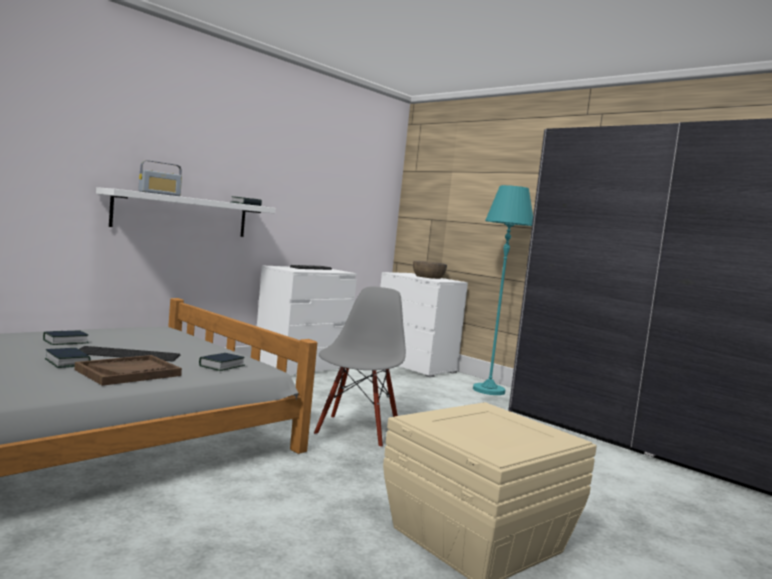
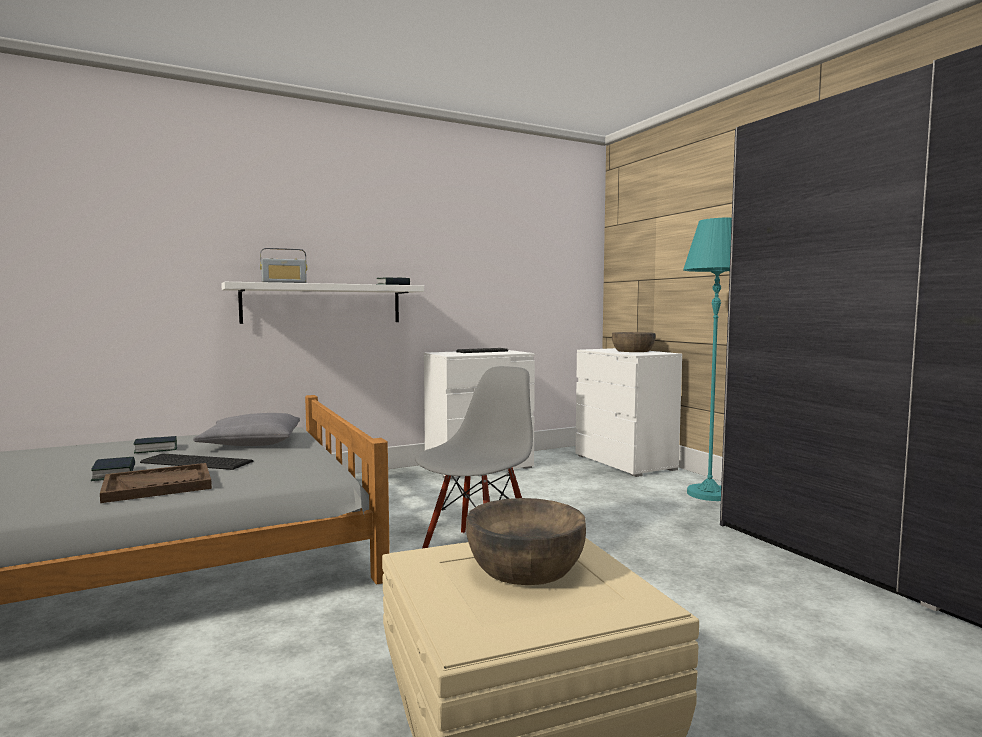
camera: 20 degrees right, 0 degrees up
book [199,353,245,371] -> none
none -> grey pillow [193,413,300,446]
none -> brown bowl [466,498,586,585]

